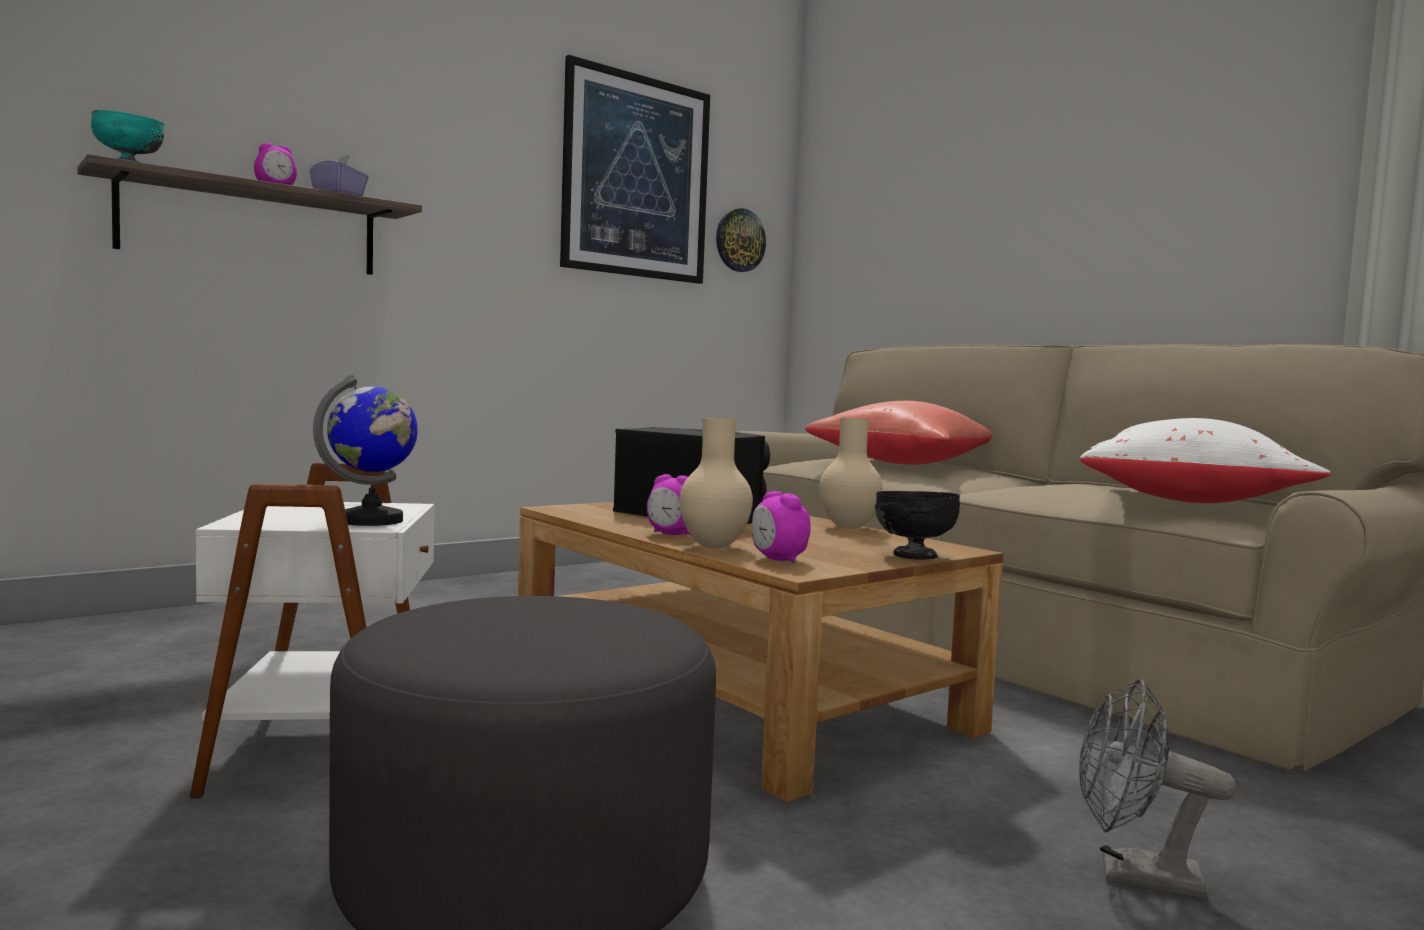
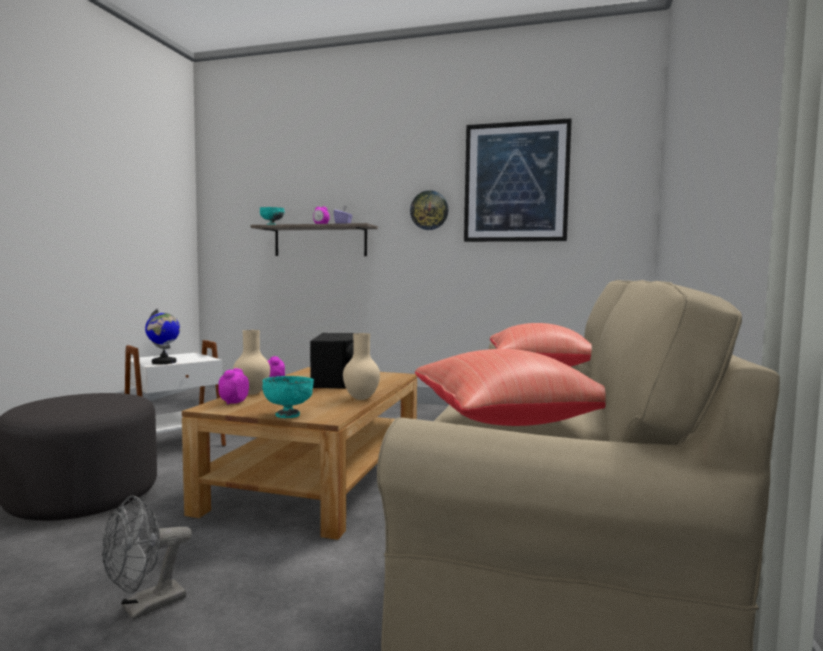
camera: 55 degrees right, 0 degrees up
wall clock [716,208,766,272] -> wall clock moved to [410,190,448,230]
black bowl [875,491,960,560] -> turquoise bowl [262,376,314,418]
grey fan [1079,679,1236,899] -> grey fan turned 120 degrees counterclockwise [102,496,192,620]
white pillow [1080,418,1331,503] -> red pillow [415,349,606,426]

